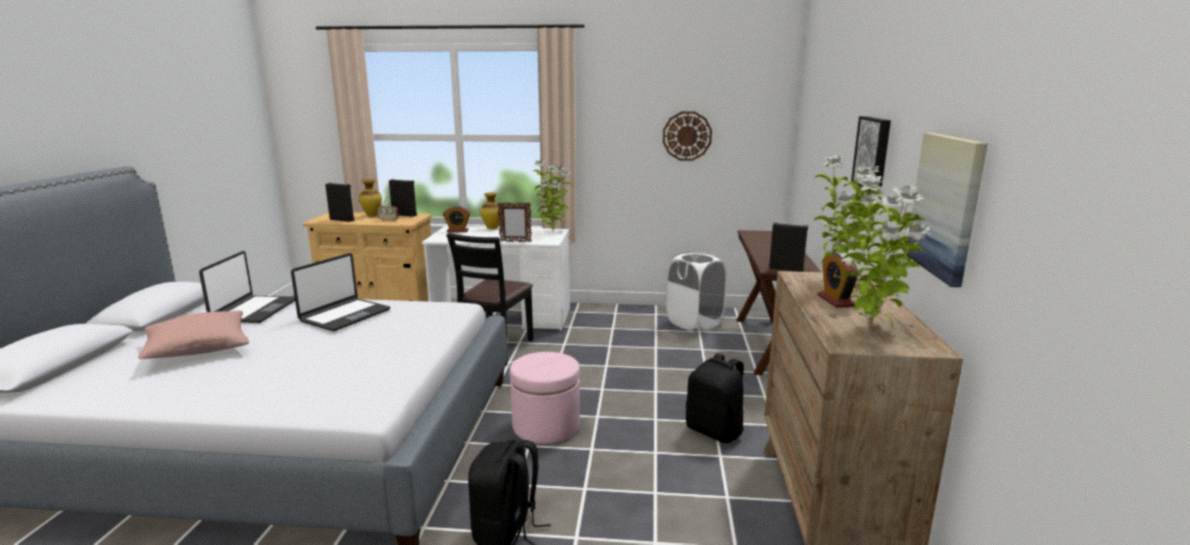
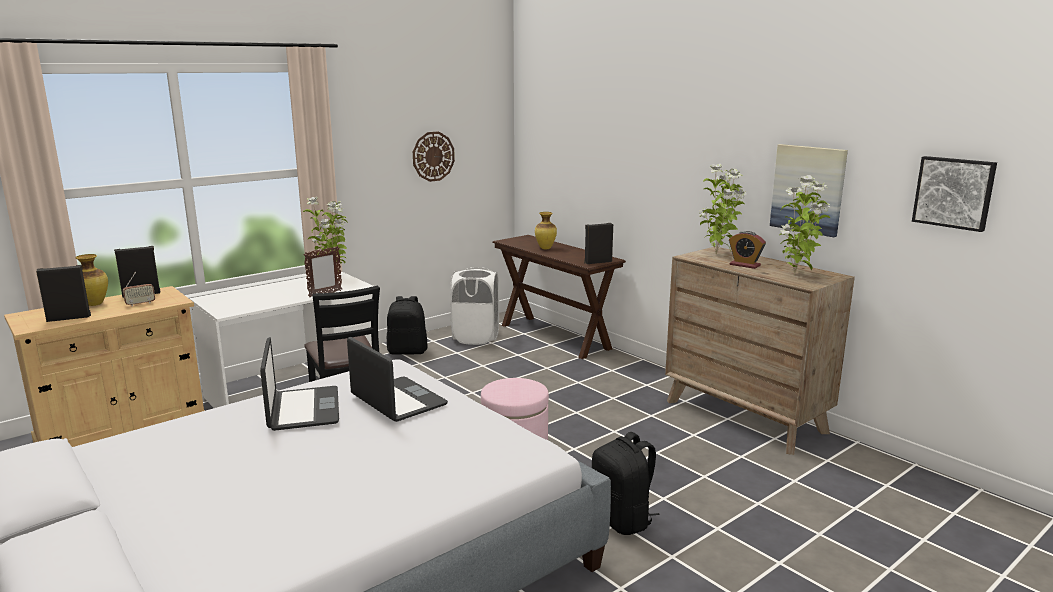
camera: 45 degrees left, 0 degrees up
pink pillow [138,310,249,359] -> none
laptop [199,251,295,323] -> laptop moved to [347,337,448,422]
alarm clock [443,206,470,232] -> none
vase [481,193,502,229] -> vase moved to [535,212,557,249]
black backpack [686,353,744,443] -> black backpack moved to [387,296,428,355]
picture [851,116,891,194] -> picture moved to [912,156,997,232]

